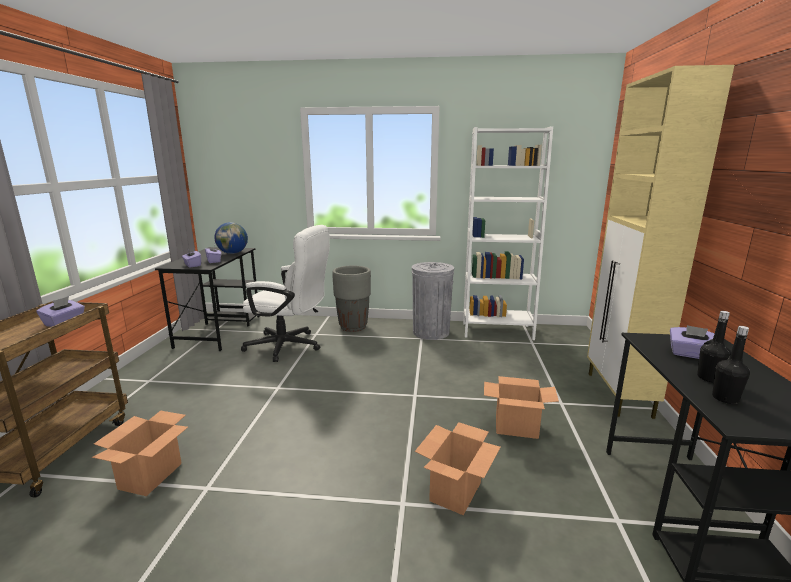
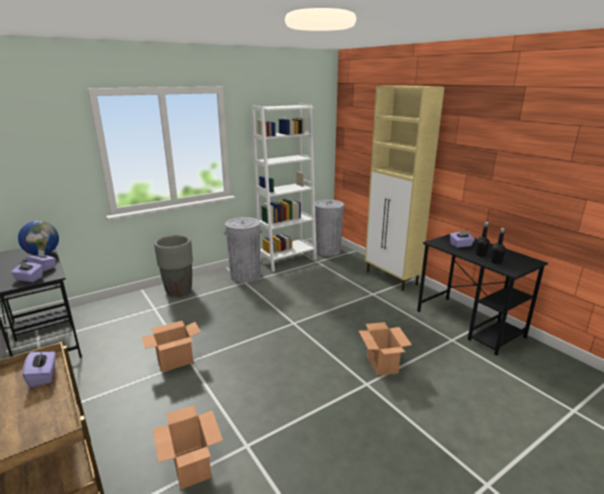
camera: 40 degrees left, 5 degrees up
white office chair [241,225,330,362] -> none
cardboard box [484,376,559,439] -> cardboard box moved to [142,321,201,372]
none -> grey trash can [315,200,344,256]

